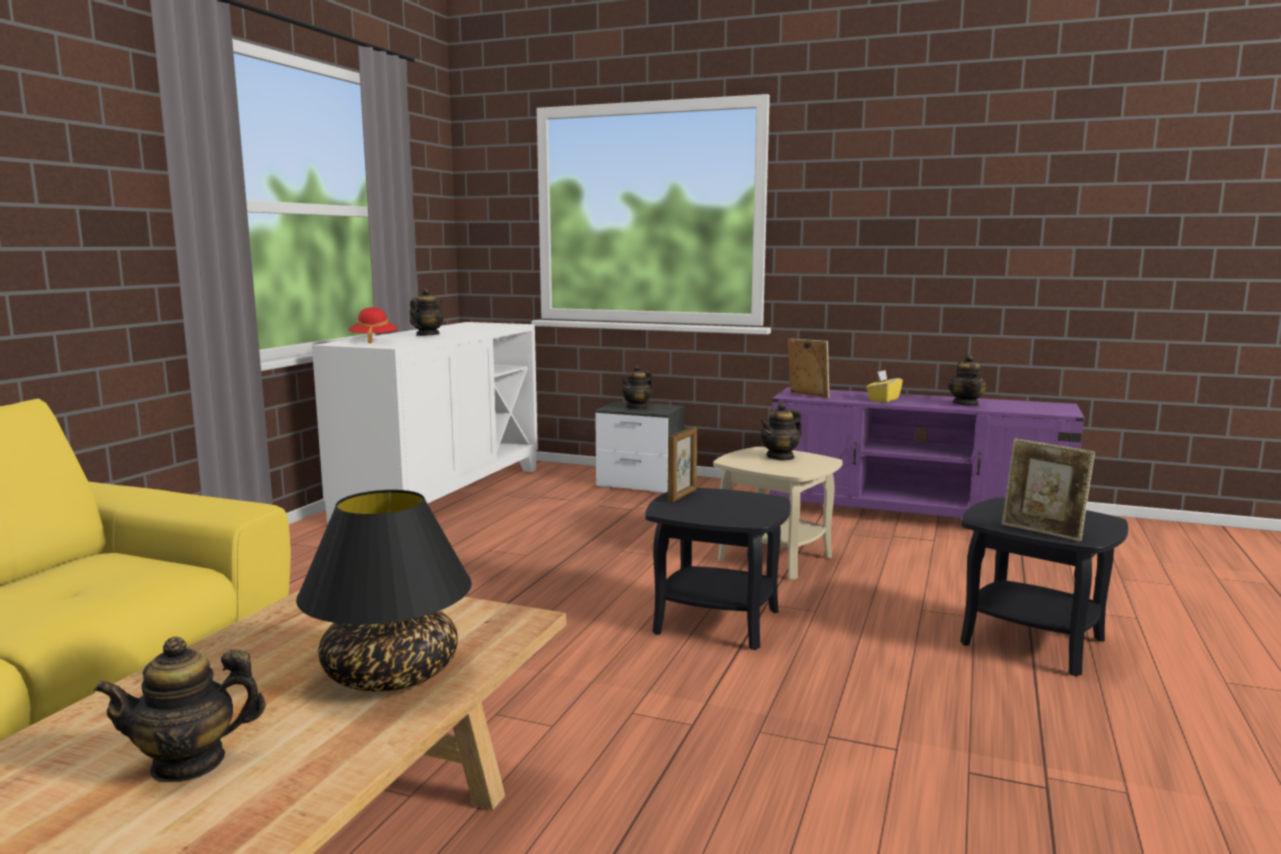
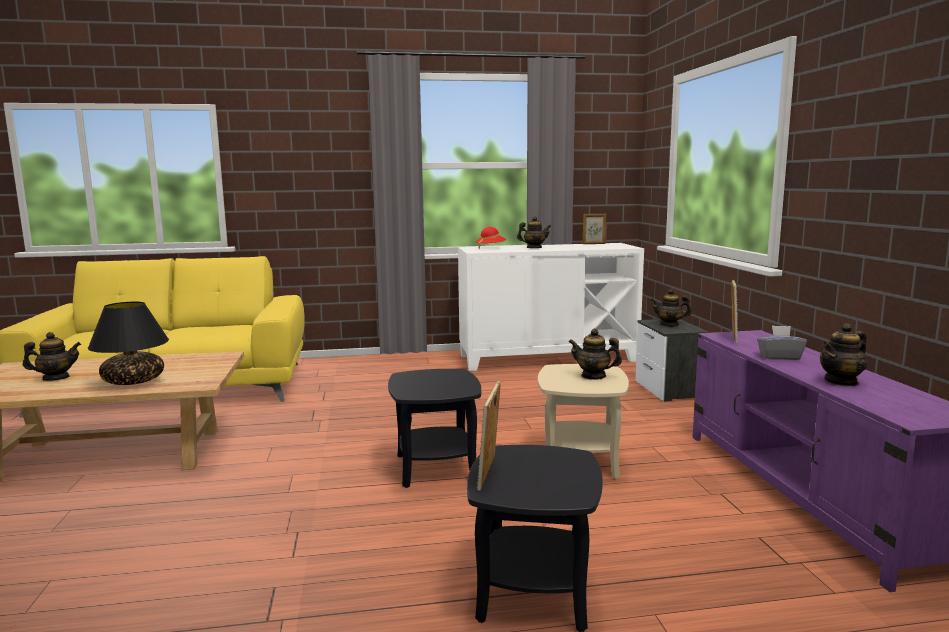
camera: 60 degrees right, 0 degrees up
teapot [94,636,266,782] -> teapot turned 120 degrees clockwise [23,332,81,381]
picture frame [667,427,697,502] -> picture frame moved to [583,214,606,244]
yellow tissue box [866,370,903,403] -> grey tissue box [757,325,807,360]

